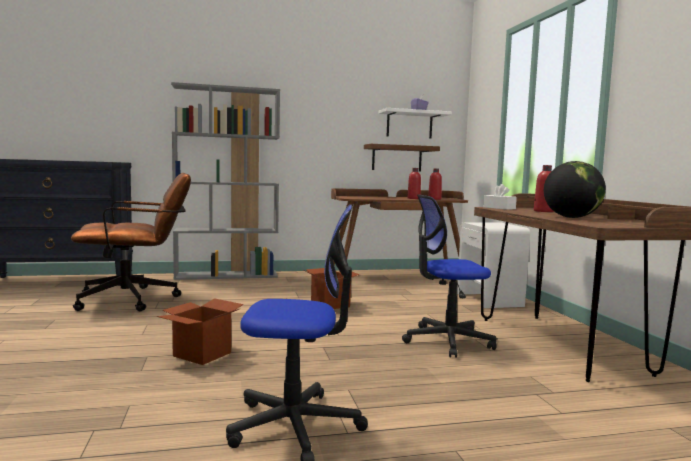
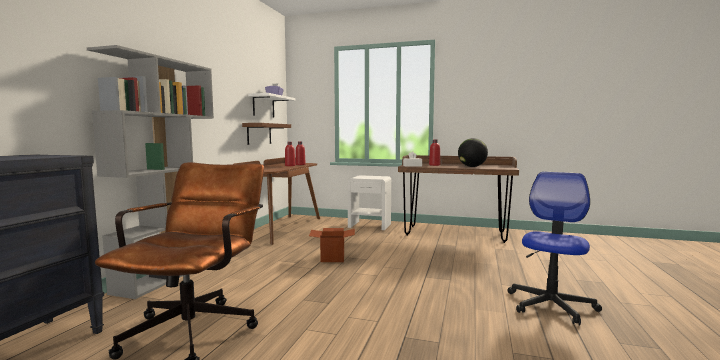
camera: 60 degrees left, 0 degrees up
cardboard box [157,298,243,365] -> none
office chair [402,195,497,358] -> none

